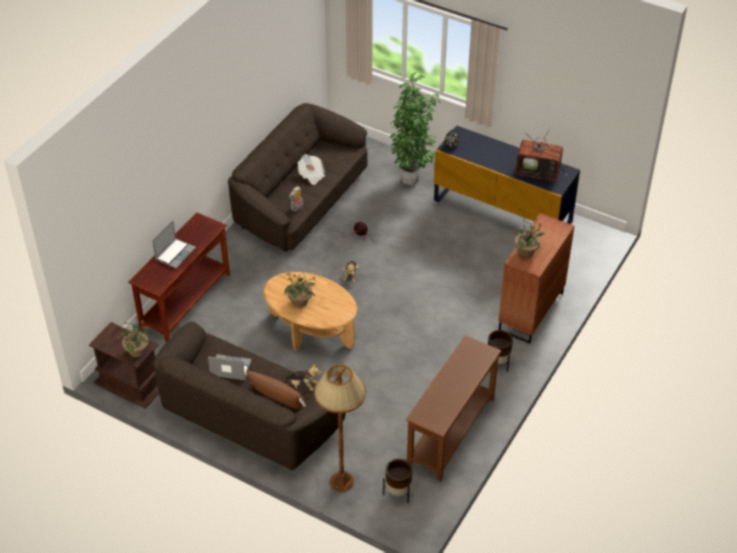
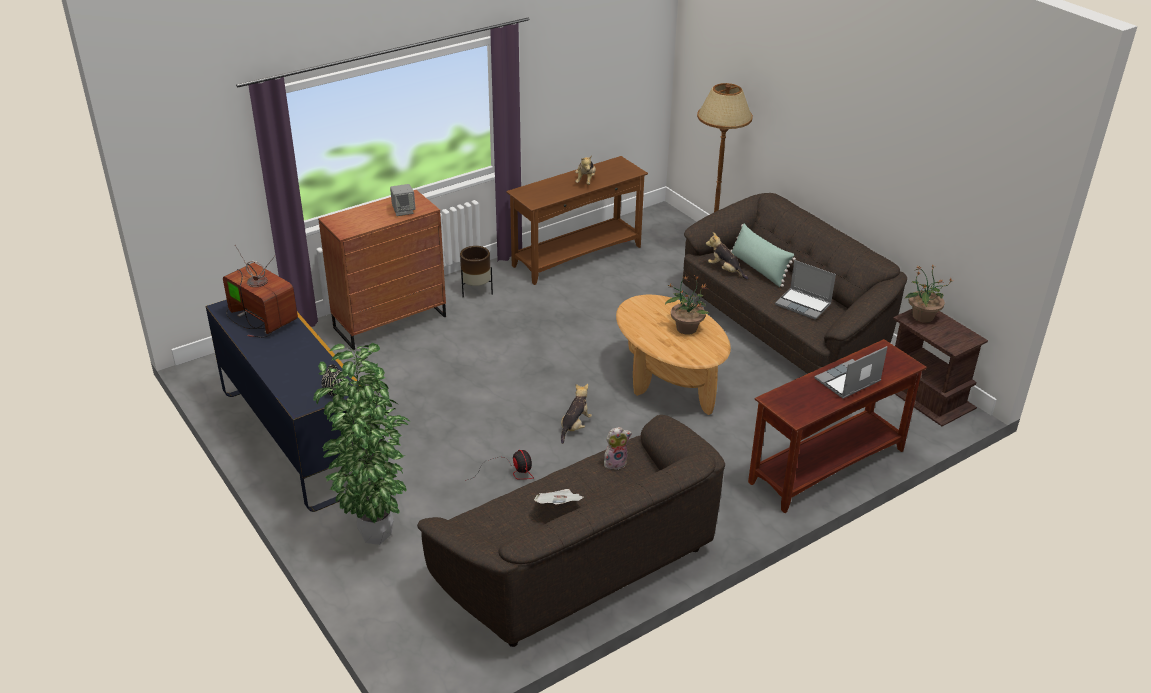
camera: 155 degrees left, 10 degrees down
brown pillow [244,371,306,409] -> green pillow [731,224,796,287]
brown planter [383,459,413,503] -> none
potted plant [513,217,546,257] -> grey speaker [390,184,416,216]
none -> plush toy [575,155,596,185]

